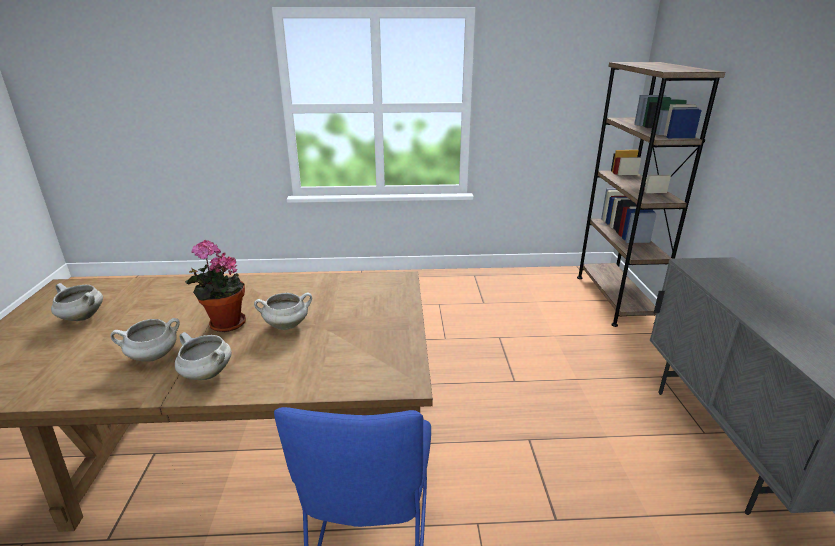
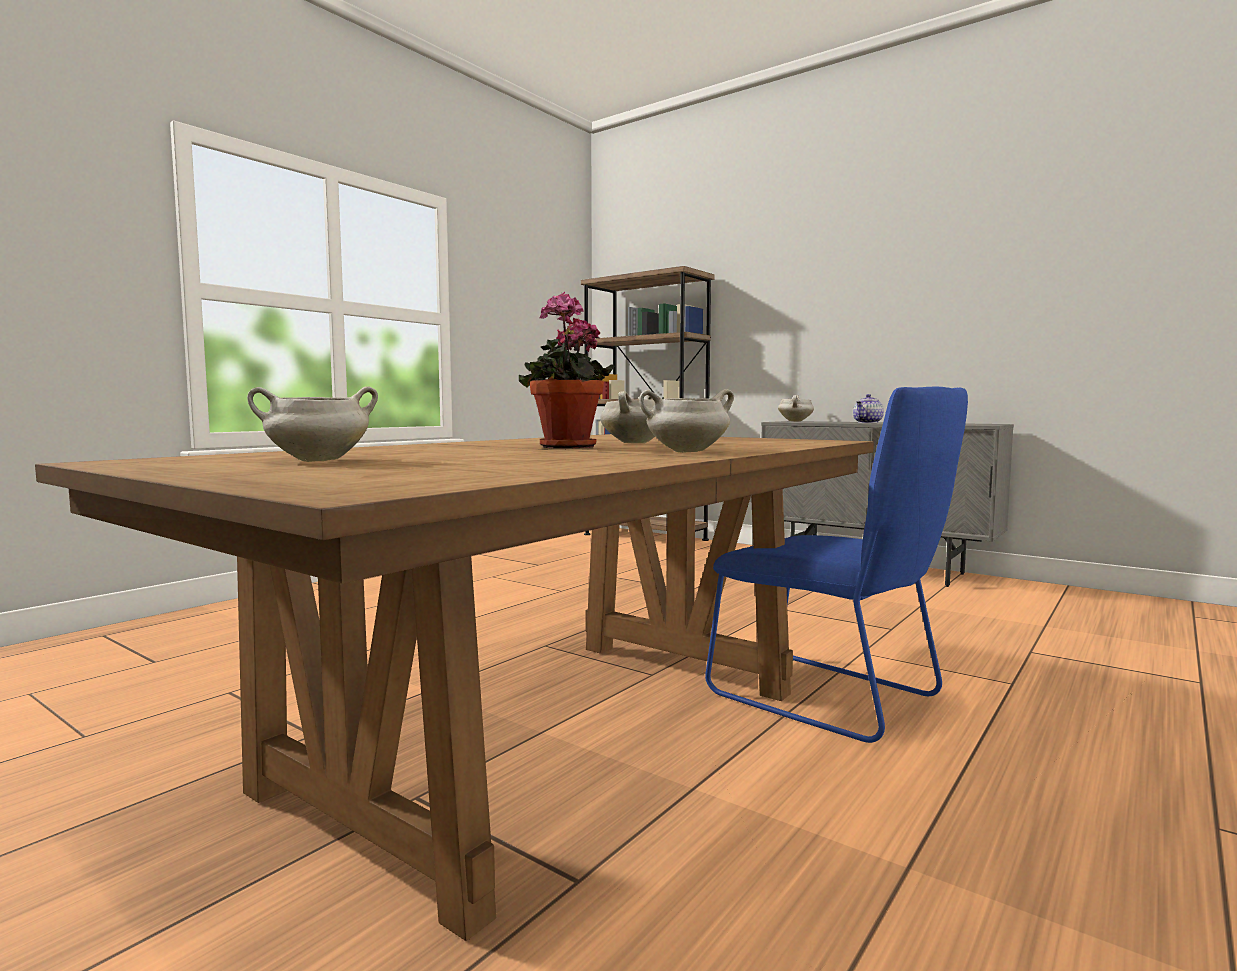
camera: 50 degrees left, 20 degrees down
white cooking pot [110,318,180,362] -> white cooking pot moved to [778,395,814,421]
none -> teapot [853,394,884,423]

